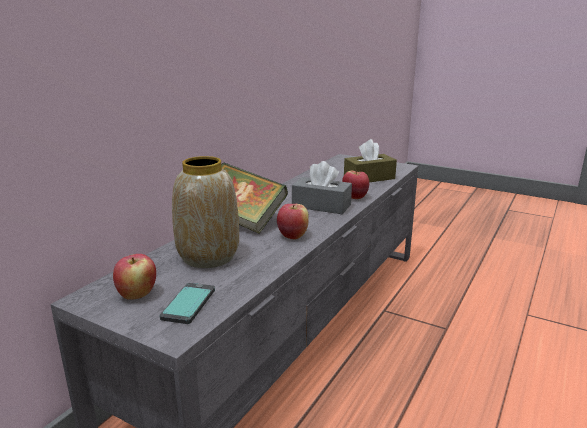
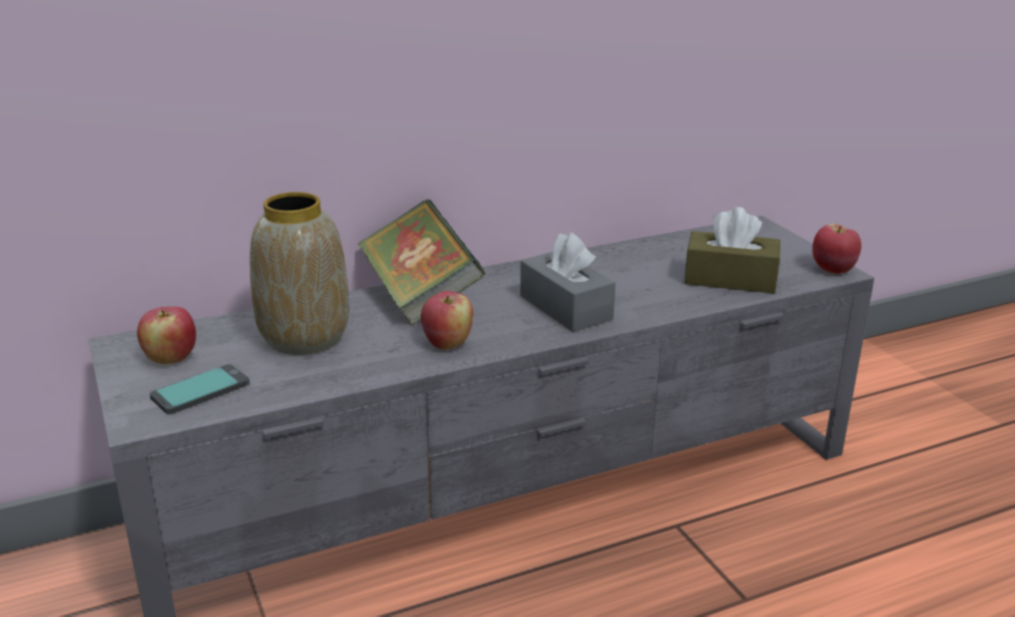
camera: 35 degrees right, 5 degrees up
apple [342,171,369,199] -> apple moved to [812,224,861,274]

